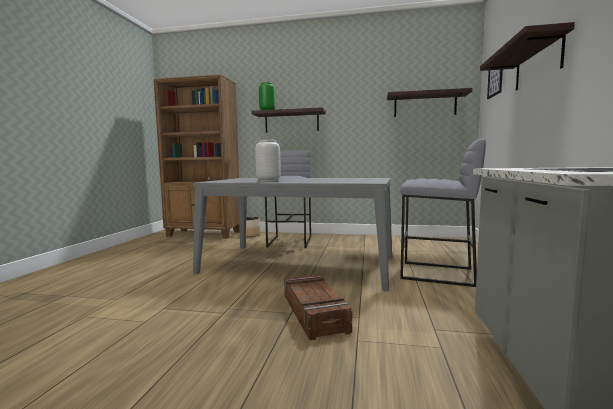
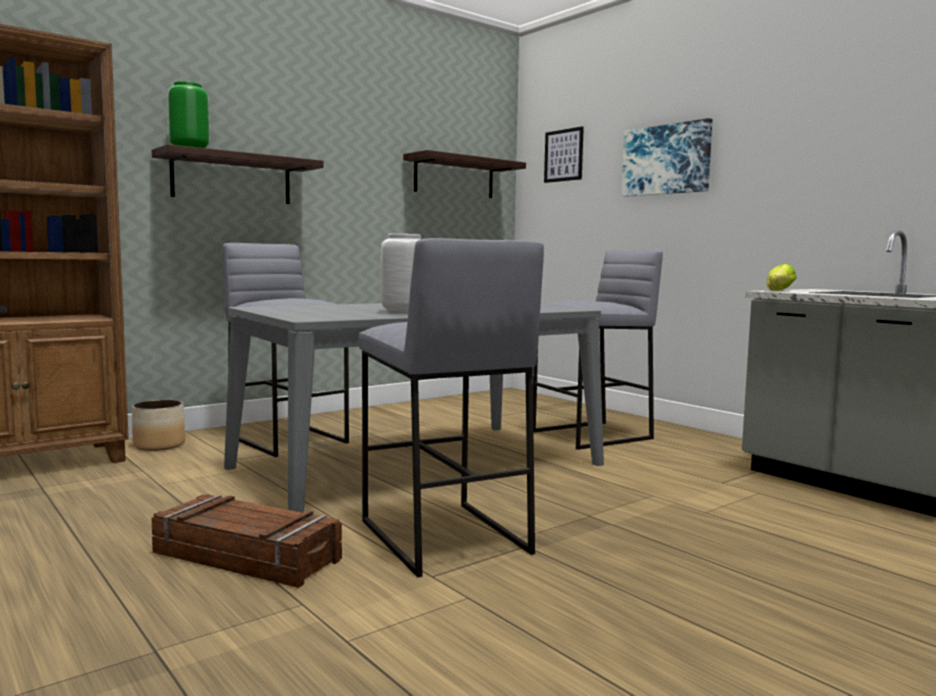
camera: 50 degrees left, 0 degrees up
crate [284,274,352,340] -> crate moved to [152,494,342,588]
shelf [480,22,575,91] -> picture [622,118,712,197]
none -> grey stool [358,238,544,577]
none -> lettuce [766,264,796,291]

